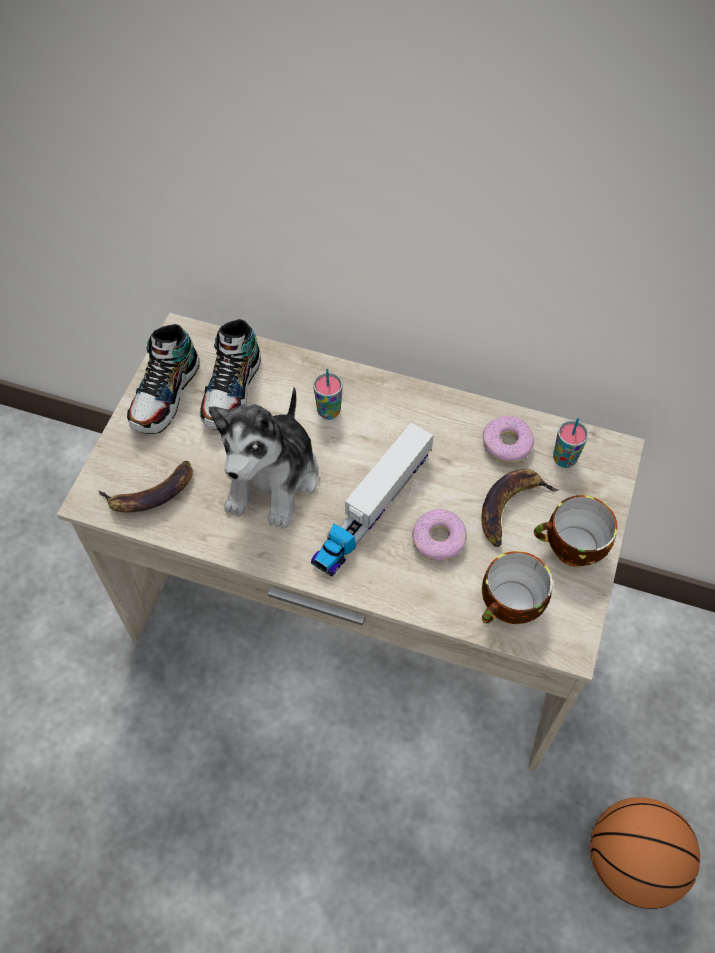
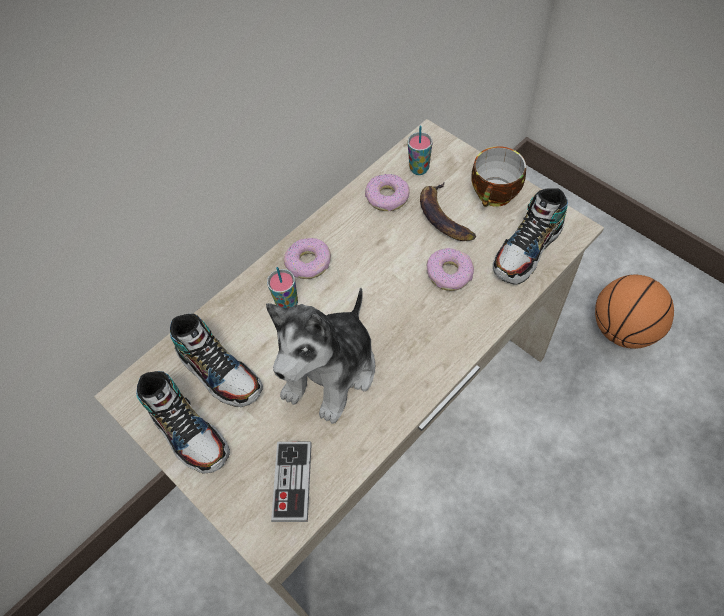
camera: 60 degrees left, 0 degrees up
banana [98,461,193,513] -> game controller [271,442,312,522]
plush toy [209,387,319,529] -> plush toy turned 75 degrees clockwise [266,287,376,424]
toy truck [311,422,433,577] -> none
cup [482,551,553,624] -> shoe [493,188,568,284]
none -> donut [284,238,331,279]

